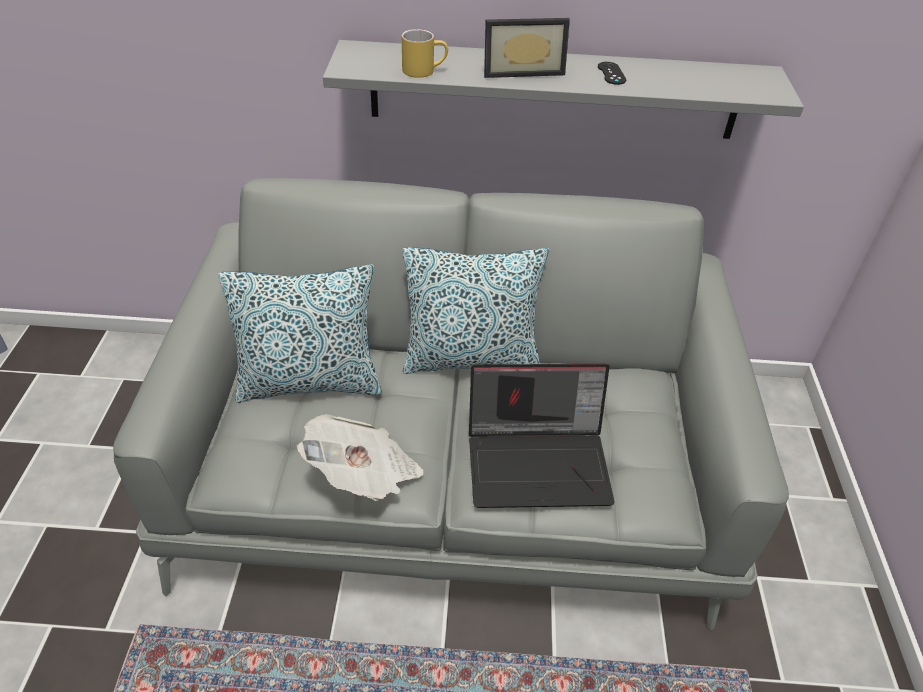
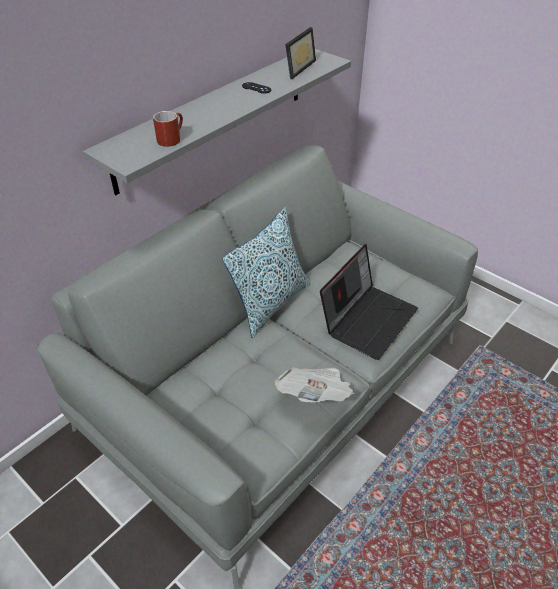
camera: 50 degrees left, 0 degrees up
pillow [218,264,382,403] -> none
yellow mug [402,29,448,78] -> red mug [153,111,183,147]
picture frame [484,18,570,78] -> picture frame moved to [285,27,316,79]

